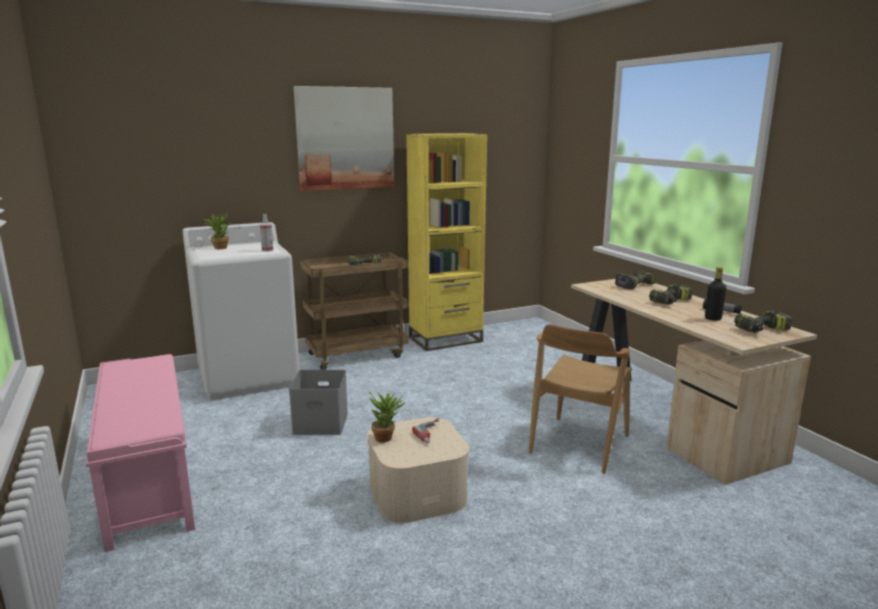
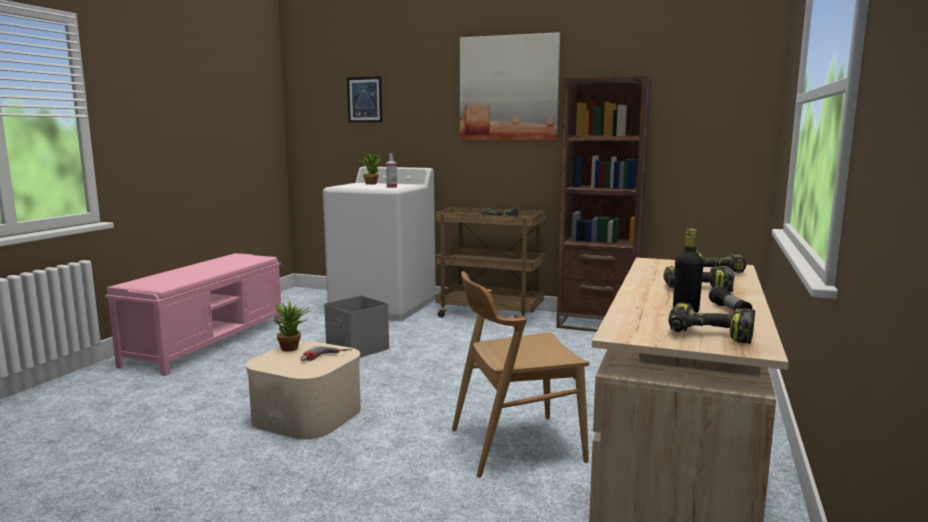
camera: 45 degrees right, 5 degrees down
yellow bookcase [406,133,487,351] -> brown bookcase [556,76,652,332]
none -> picture [347,76,383,123]

